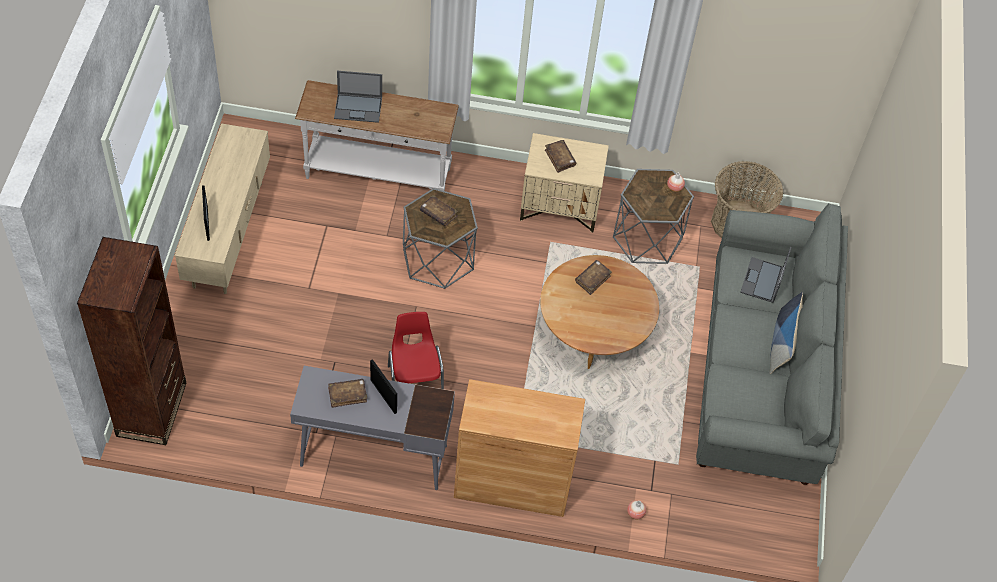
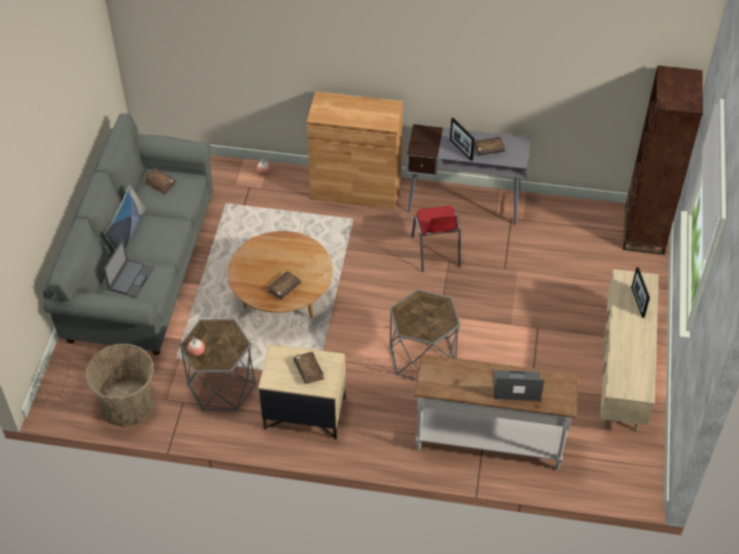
camera: 175 degrees left, 5 degrees down
brown book [420,195,458,227] -> brown book moved to [144,168,176,195]

